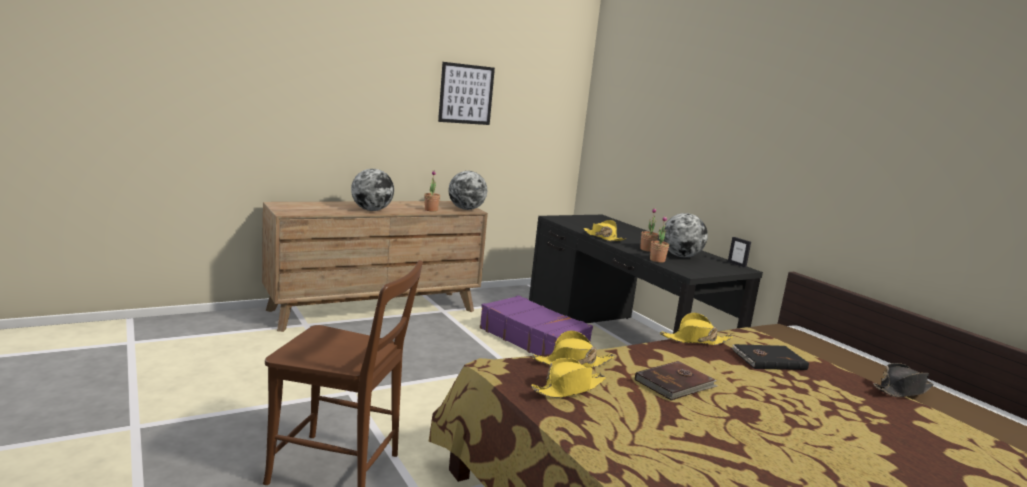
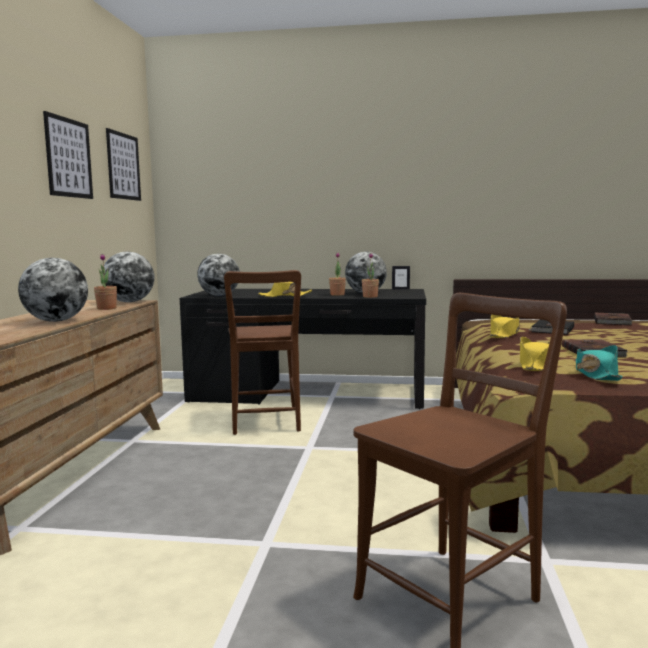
camera: 50 degrees left, 5 degrees down
purple suitcase [480,295,593,355] -> brown chair [224,270,301,435]
yellow hat [531,358,606,398] -> turquoise hat [576,345,623,381]
black hat [873,363,934,397] -> brown book [594,312,633,325]
none -> picture [106,128,141,201]
none -> globe [197,254,240,296]

